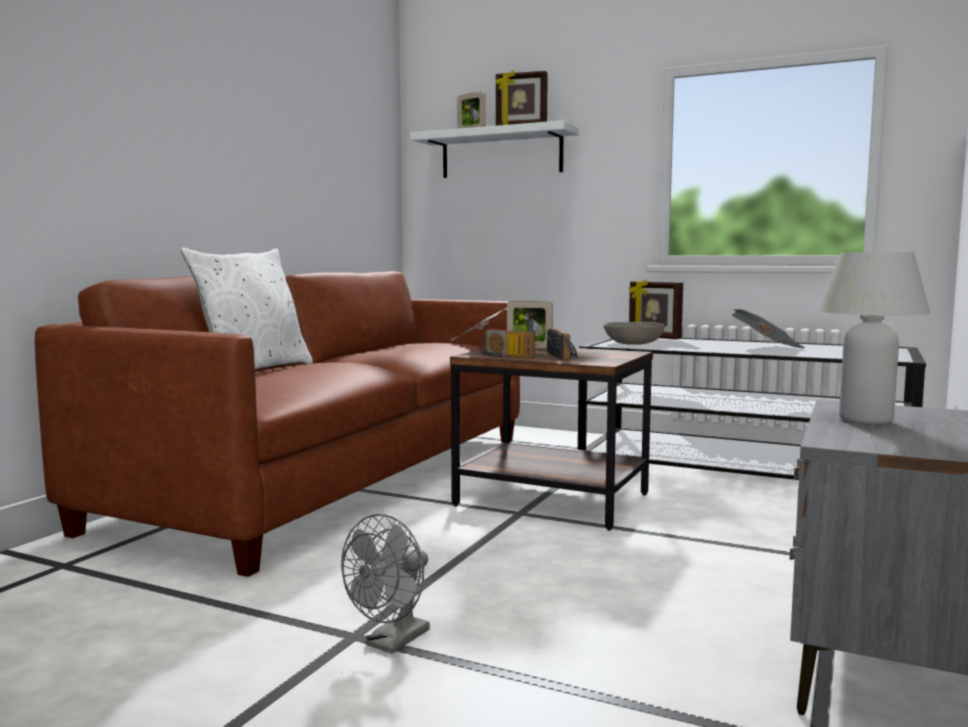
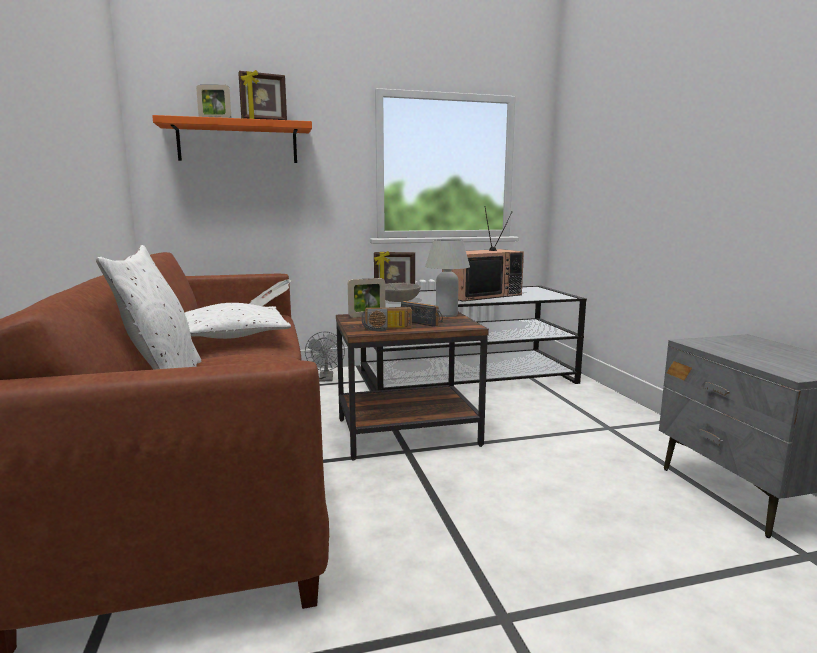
camera: 40 degrees left, 5 degrees up
grey fan [341,514,430,654] -> grey fan moved to [305,331,345,382]
white shelf [410,120,579,178] -> orange shelf [152,115,312,163]
newspaper [732,309,805,348] -> television [442,206,524,301]
white table lamp [818,252,930,425] -> white table lamp moved to [425,239,470,317]
none -> white pillow [185,303,291,339]

